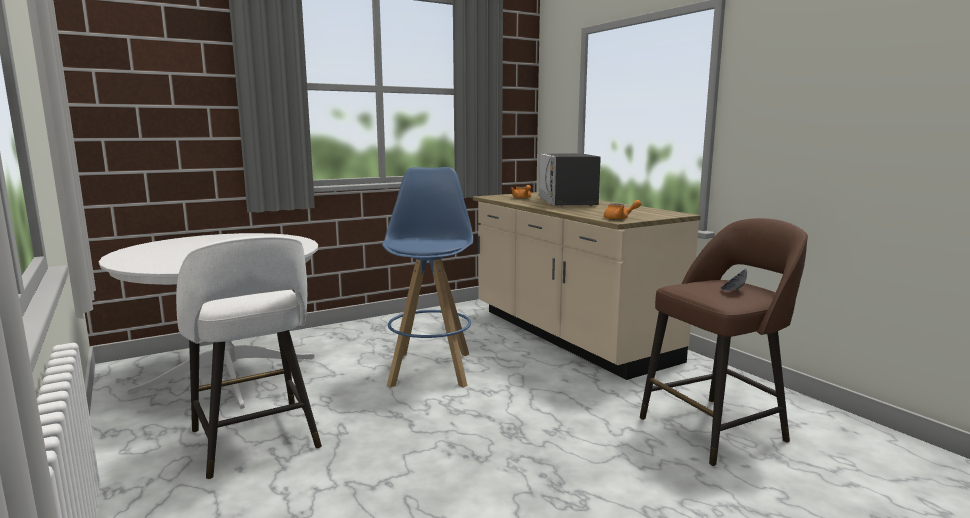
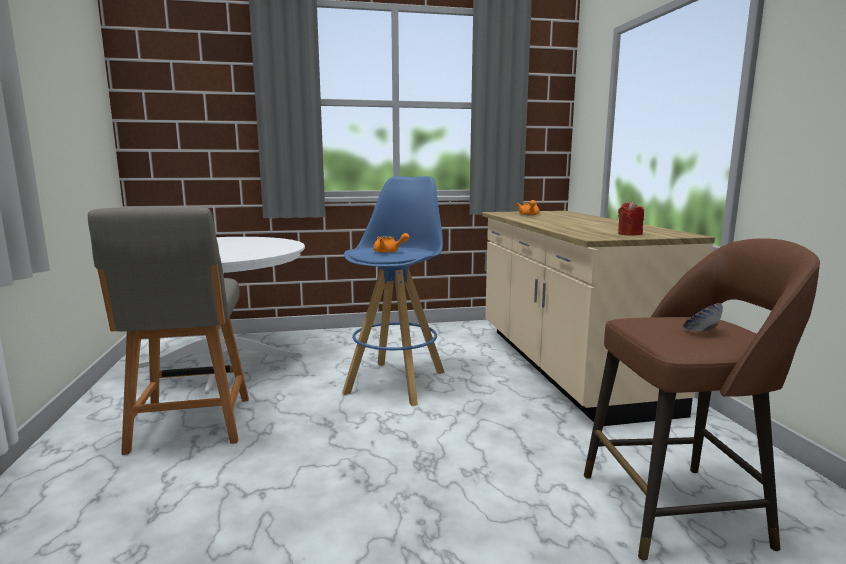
camera: 20 degrees right, 0 degrees up
white stool [176,236,322,479] -> grey chair [88,207,249,455]
microwave [539,153,601,207] -> none
orange teapot [604,200,641,220] -> orange teapot moved to [373,233,409,253]
none -> red candle [618,201,644,236]

